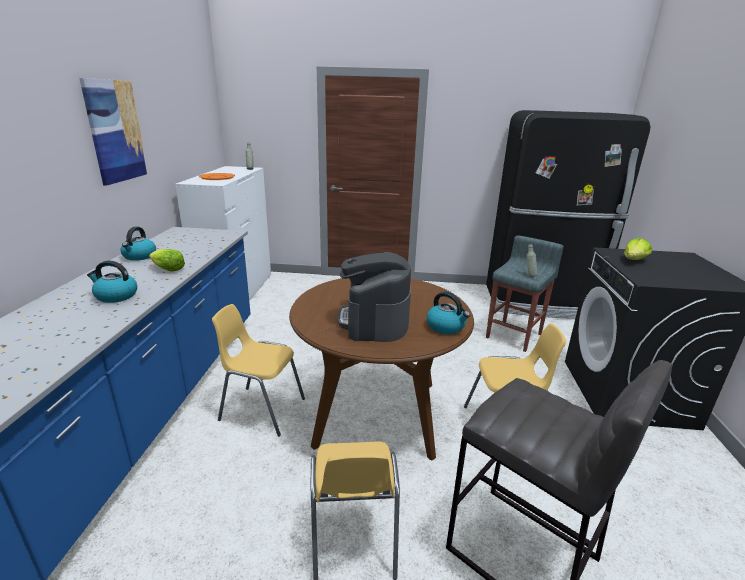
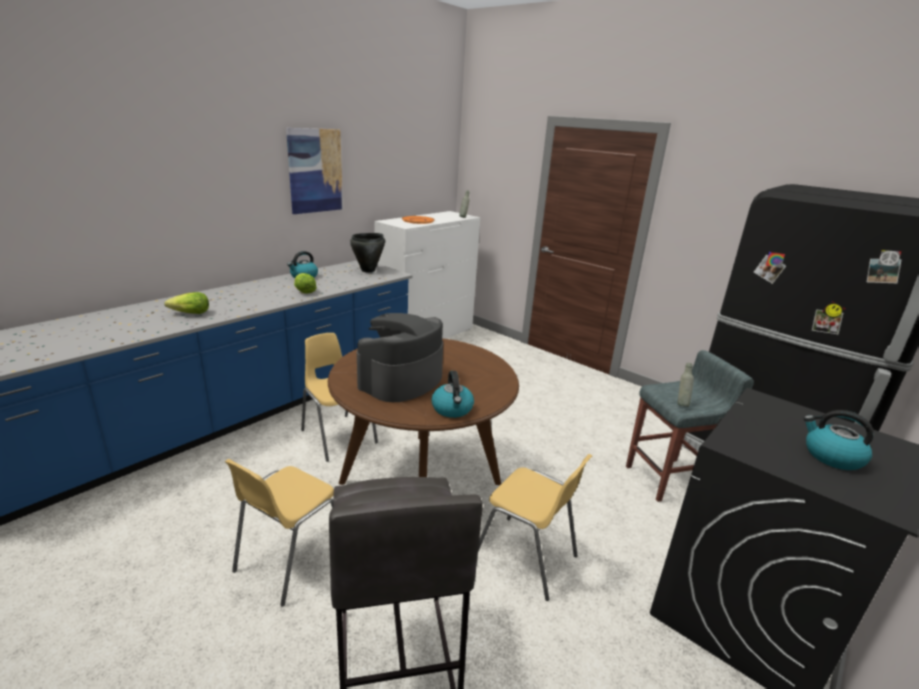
camera: 35 degrees right, 0 degrees up
kettle [87,261,137,303] -> kettle moved to [803,410,874,470]
lettuce [624,238,652,260] -> lettuce moved to [164,292,209,314]
none -> black cooking pot [350,233,385,272]

